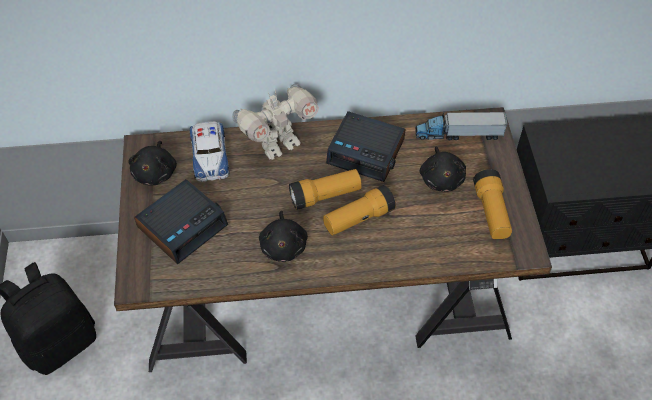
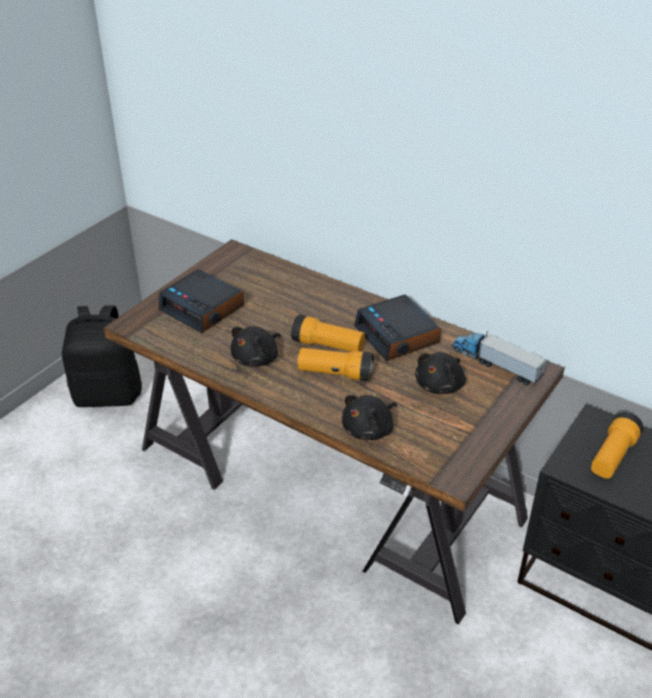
camera: 40 degrees right, 15 degrees down
black plush toy [128,141,177,185] -> black plush toy moved to [342,395,397,440]
alarm clock [134,179,228,264] -> alarm clock turned 45 degrees clockwise [159,269,244,333]
toy car [190,121,230,182] -> none
toy robot [232,84,319,160] -> none
flashlight [473,169,512,239] -> flashlight moved to [591,412,644,479]

